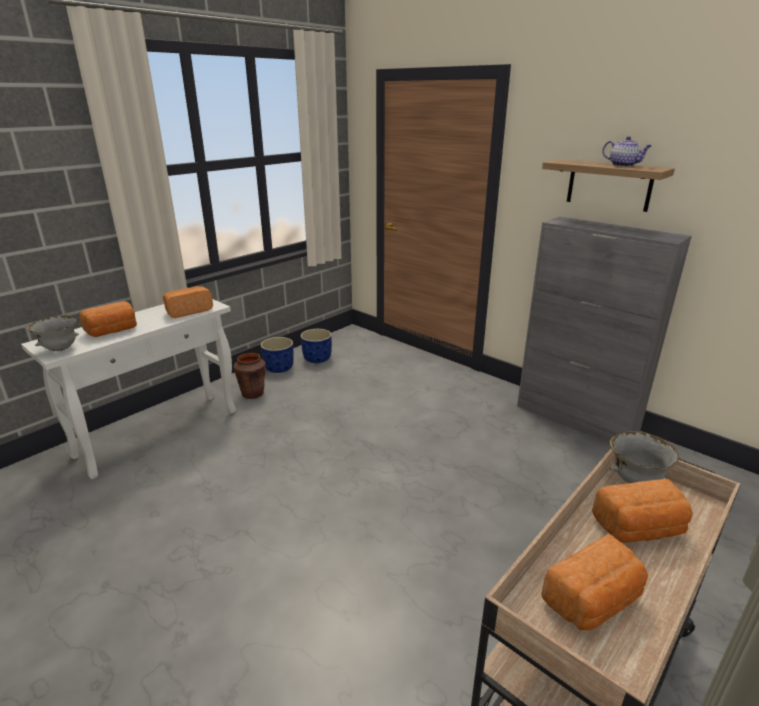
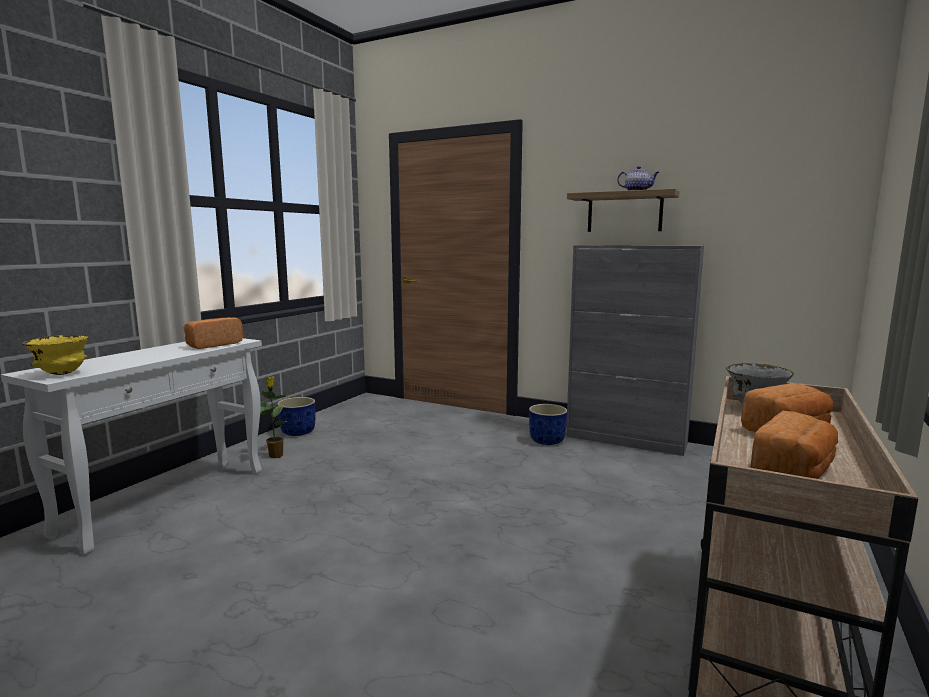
camera: 15 degrees left, 15 degrees down
grey bowl [27,315,79,351] -> yellow bowl [22,334,89,375]
bread [79,301,137,337] -> none
brown vase [234,353,266,399] -> potted plant [260,377,291,458]
blue planter [301,329,332,363] -> blue planter moved to [529,404,567,445]

